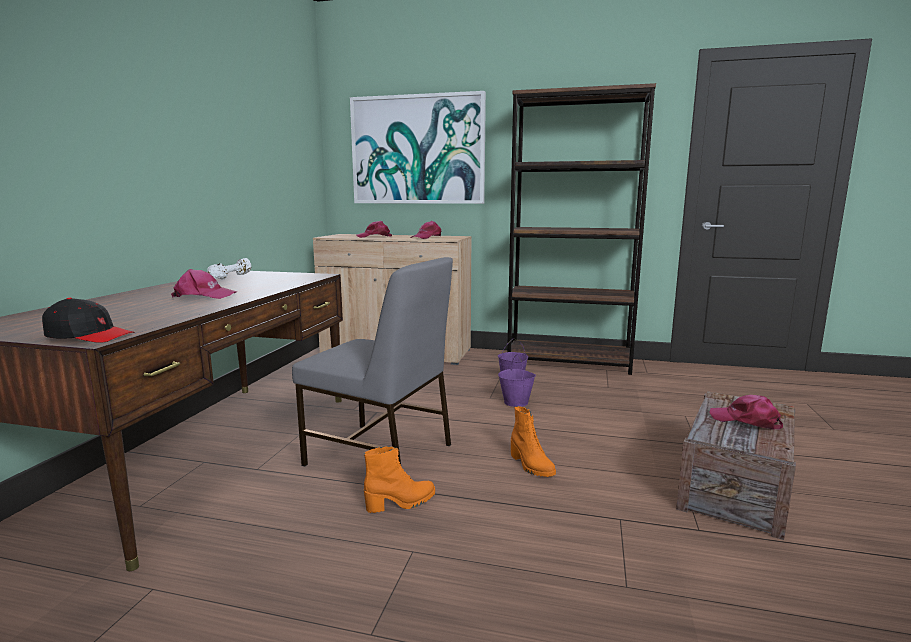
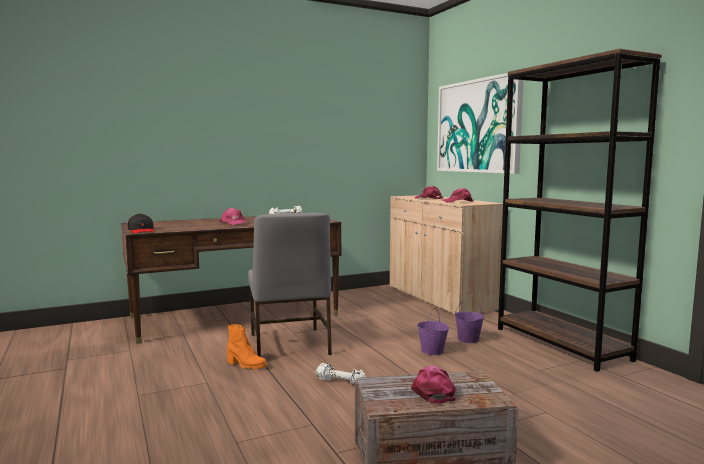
camera: 50 degrees right, 5 degrees down
orange boot [511,406,556,477] -> white dumbbell [315,363,366,384]

